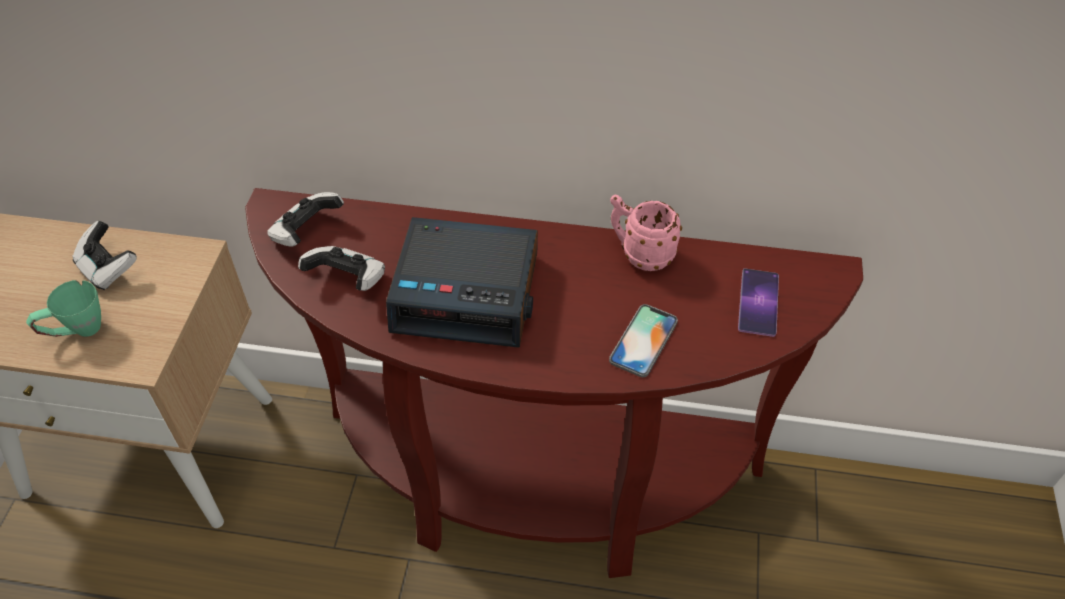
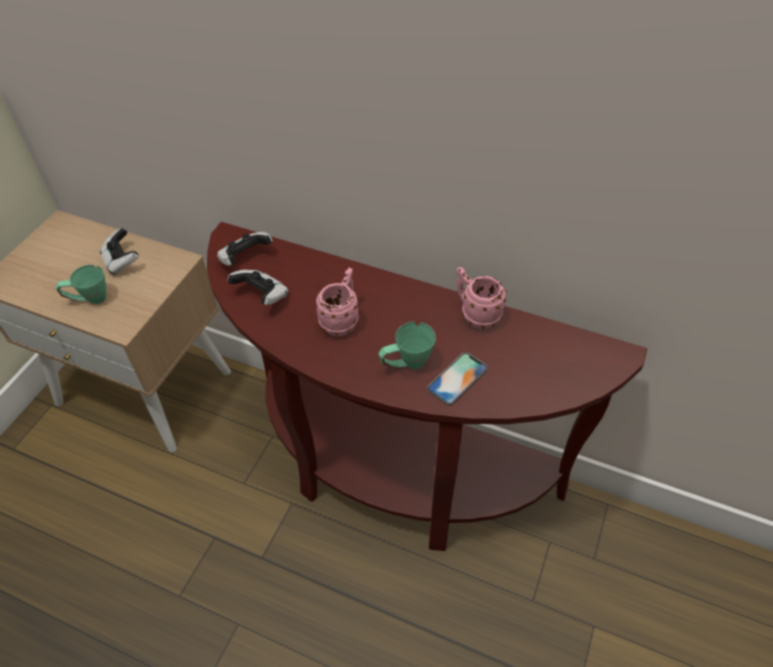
camera: 15 degrees right, 0 degrees up
alarm clock [386,217,538,348] -> pink mug [315,268,359,336]
phone [738,268,779,337] -> none
none -> green mug [379,322,436,369]

